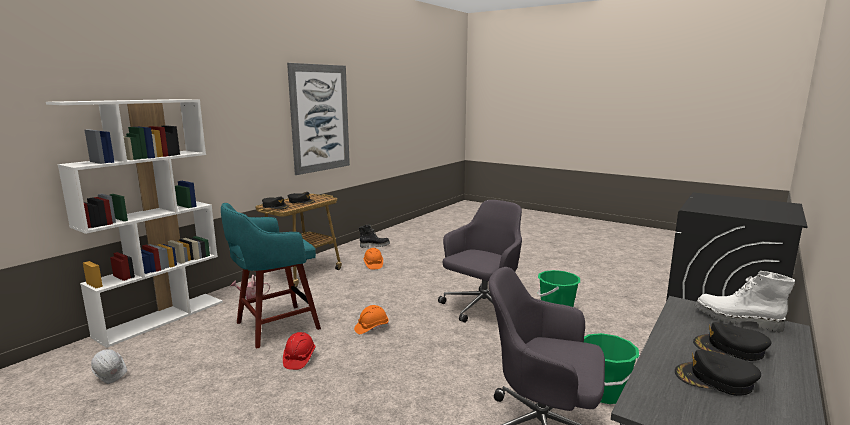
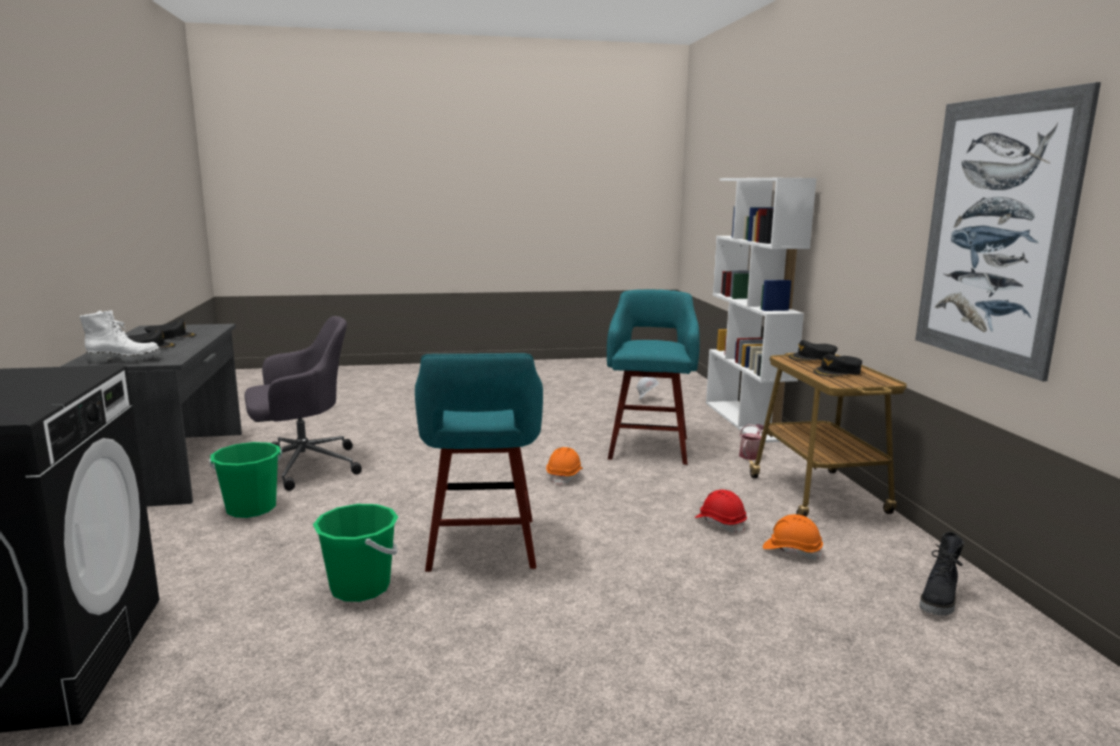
camera: 135 degrees right, 0 degrees up
red hard hat [283,332,315,370] -> red hard hat moved to [695,490,747,533]
grey office chair [438,200,522,323] -> turquoise stool [415,353,543,572]

